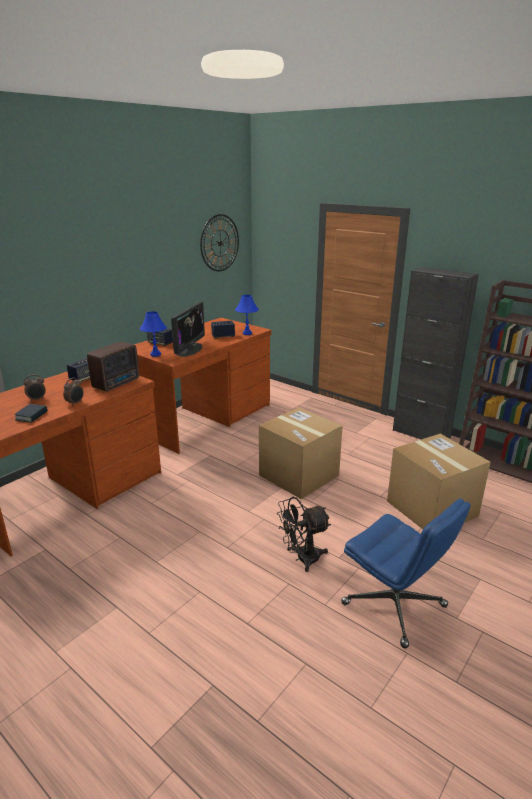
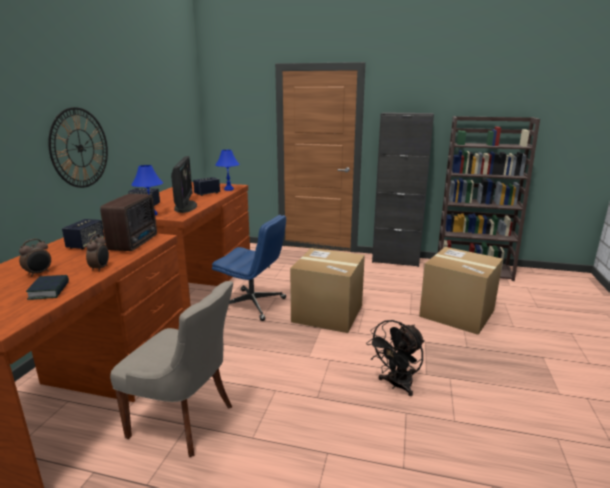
camera: 25 degrees left, 5 degrees down
wall clock [200,214,239,271] -> wall clock moved to [48,107,108,188]
blue office chair [341,499,470,648] -> blue office chair moved to [212,215,286,321]
none -> grey chair [110,281,233,457]

